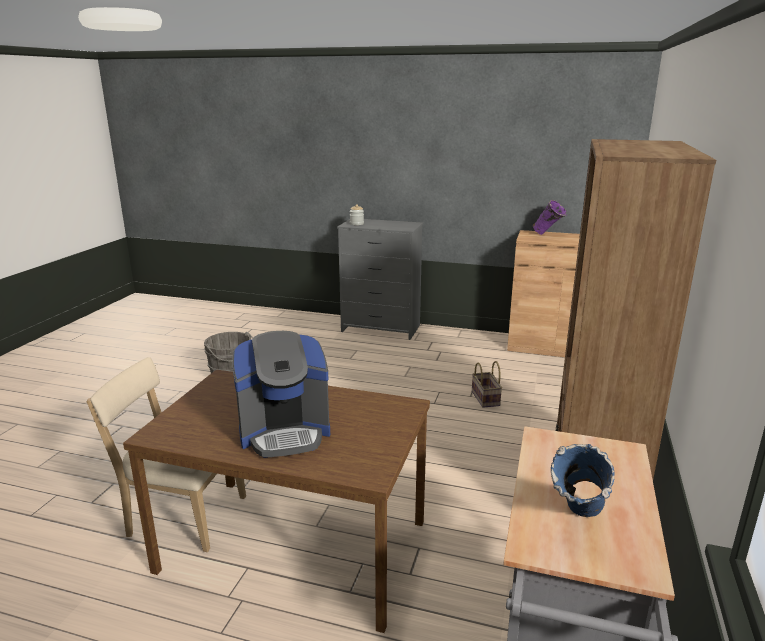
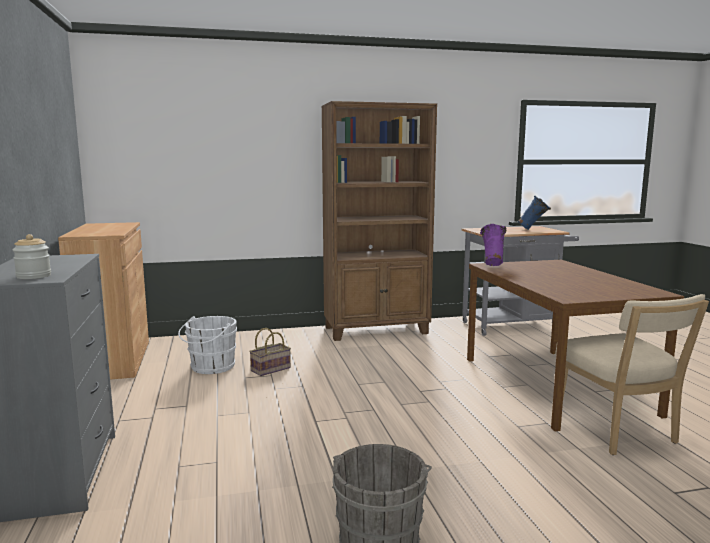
camera: 120 degrees left, 10 degrees down
coffee machine [233,331,330,458] -> none
purple vase [533,200,566,235] -> purple vase moved to [480,224,507,266]
none -> white bucket [178,316,237,374]

